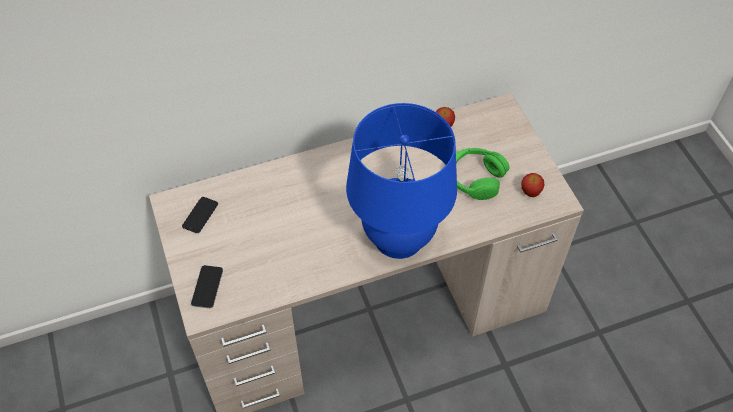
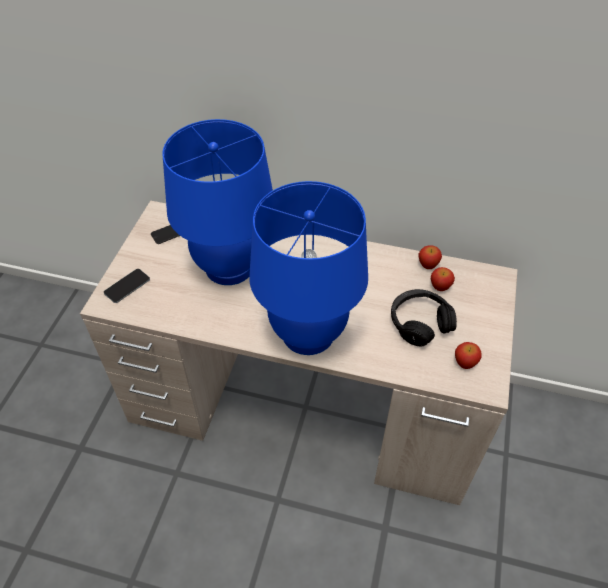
camera: 35 degrees right, 5 degrees down
green headphones [456,148,510,200] -> black headphones [391,289,457,346]
none -> blue table lamp [162,119,273,285]
none -> apple [431,267,455,291]

